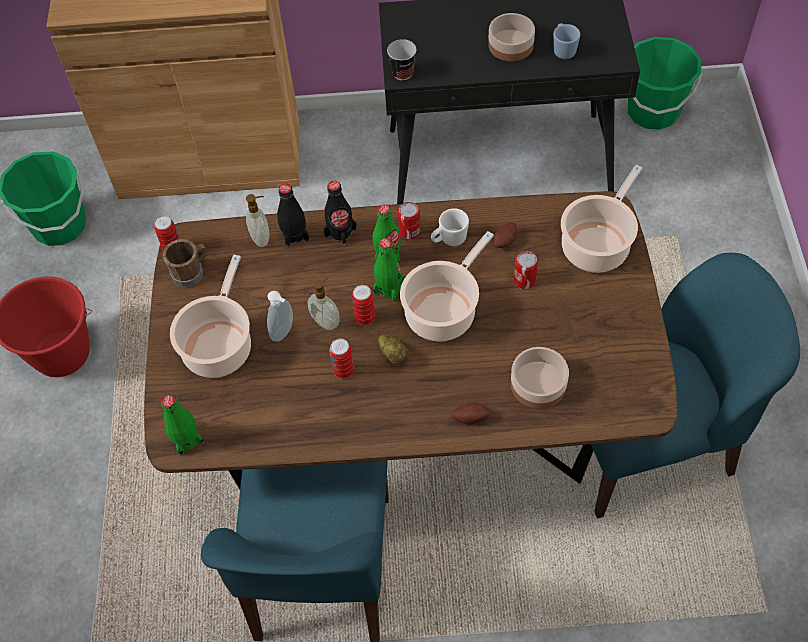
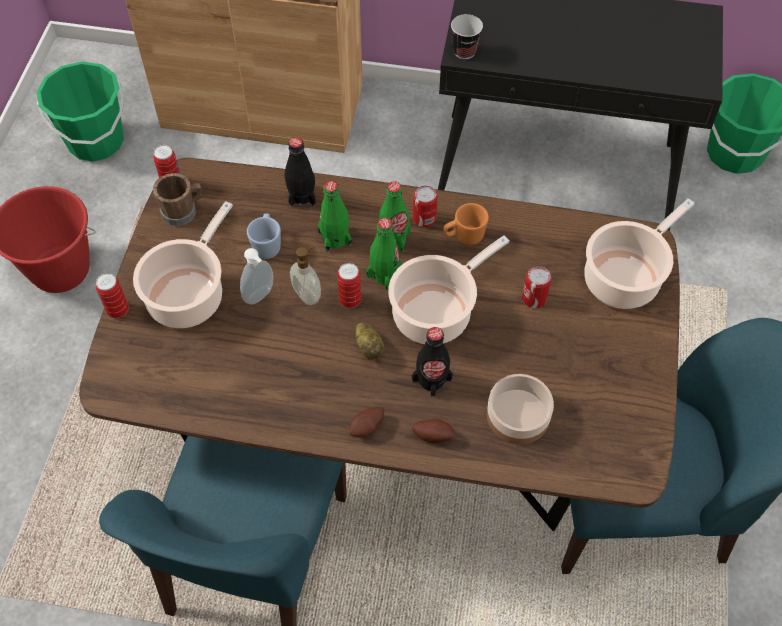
camera: 10 degrees right, 0 degrees up
green bottle [161,395,204,456] -> green bottle moved to [318,181,352,252]
soap dispenser [246,194,270,247] -> none
black bottle [324,181,357,245] -> black bottle moved to [412,327,453,398]
can [329,339,354,379] -> can moved to [96,273,129,318]
white mug [431,208,469,246] -> orange mug [443,203,489,245]
bowl [488,13,535,61] -> none
potato [493,222,517,248] -> potato moved to [349,407,384,437]
blue mug [553,23,580,59] -> blue mug moved to [247,213,281,259]

